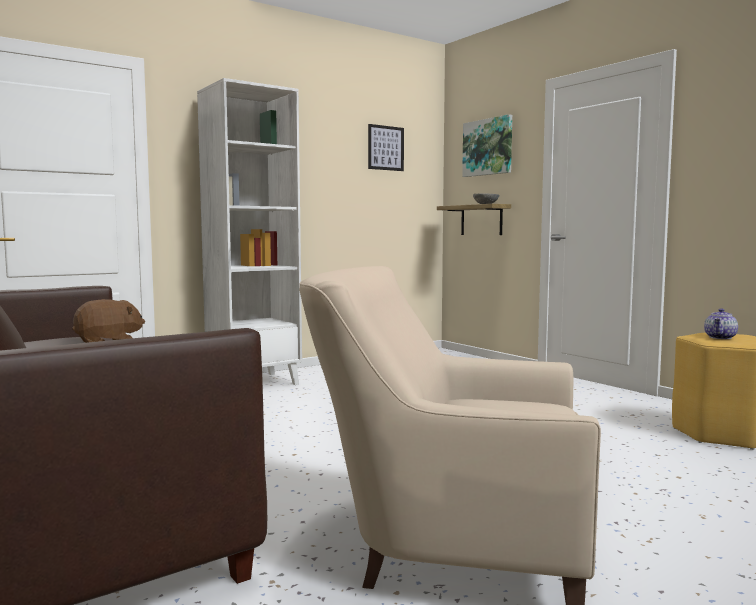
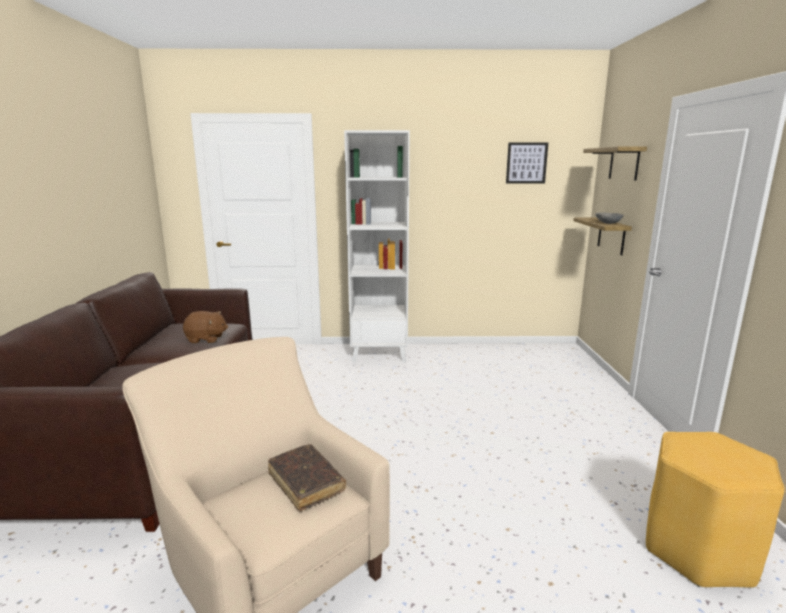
camera: 35 degrees right, 10 degrees up
picture [462,114,512,177] -> shelf [583,146,647,180]
teapot [704,309,738,339] -> none
none -> brown book [268,444,346,511]

